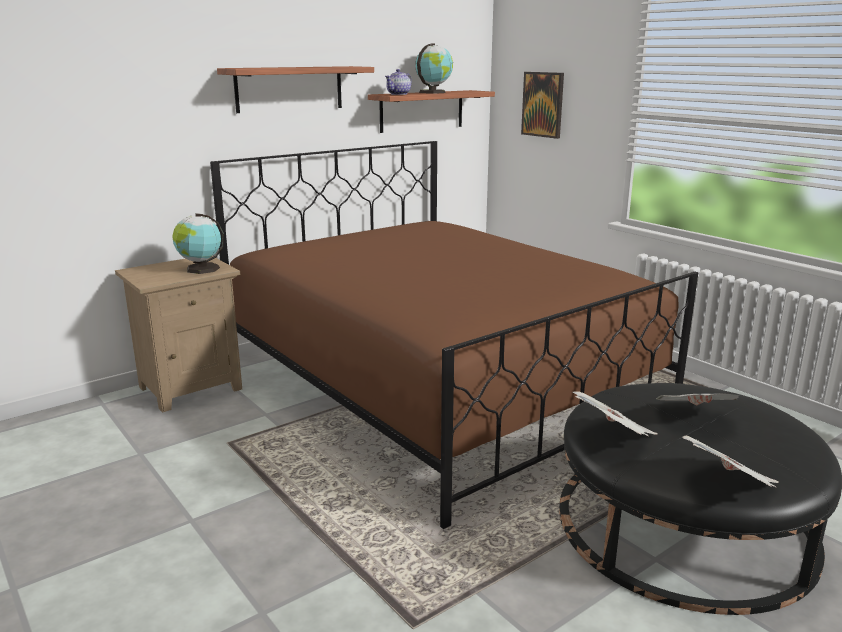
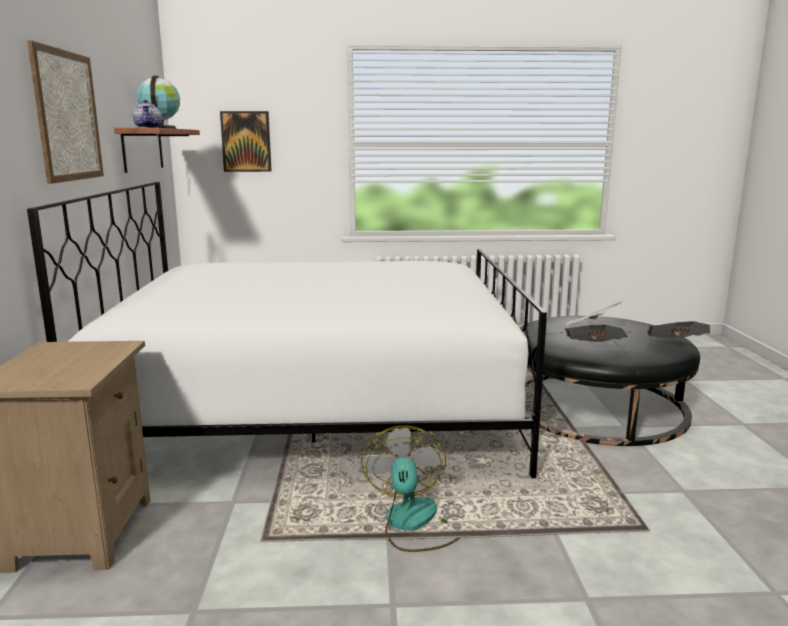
camera: 55 degrees left, 5 degrees down
globe [172,213,224,274] -> none
brown bed [210,141,698,529] -> white bed [27,182,547,478]
shelf [217,66,374,113] -> picture [27,40,104,184]
none -> fan [361,426,460,552]

